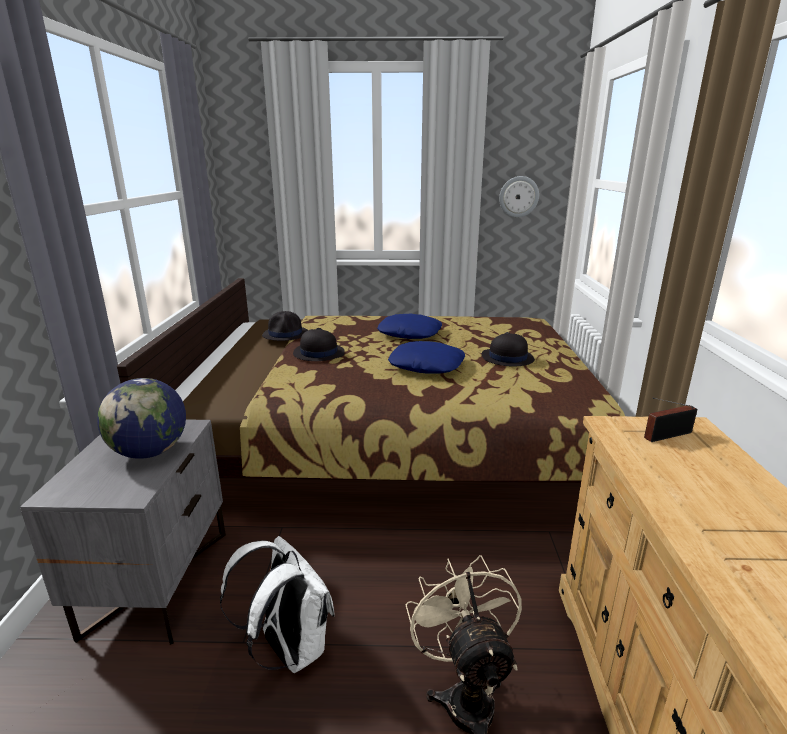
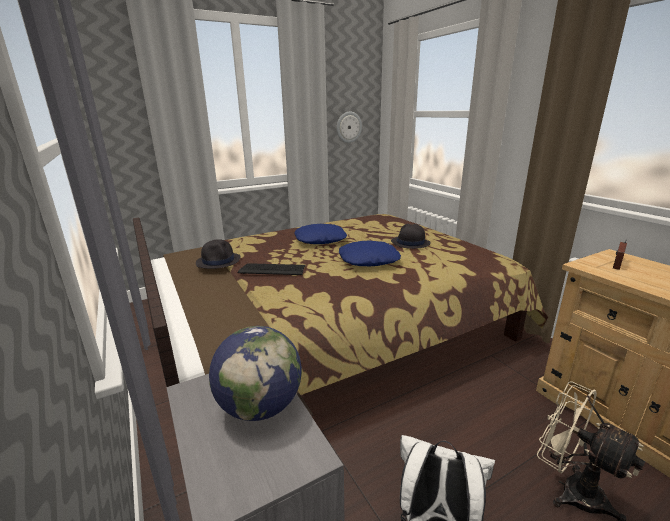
camera: 30 degrees left, 0 degrees up
black hat [293,328,345,361] -> keyboard [237,263,306,275]

